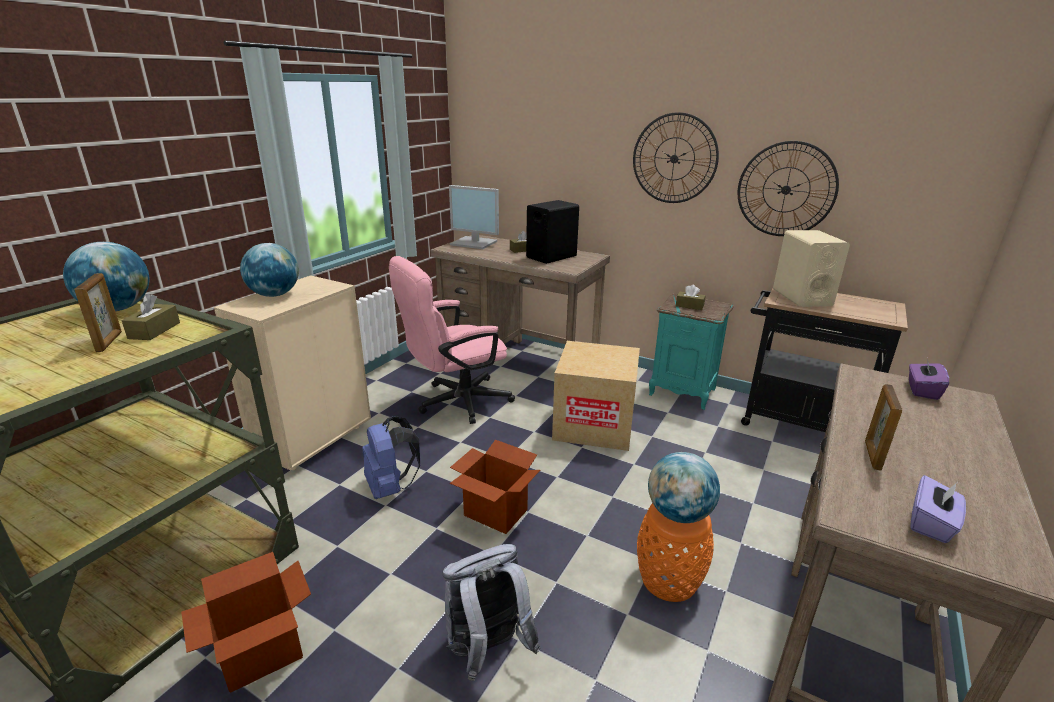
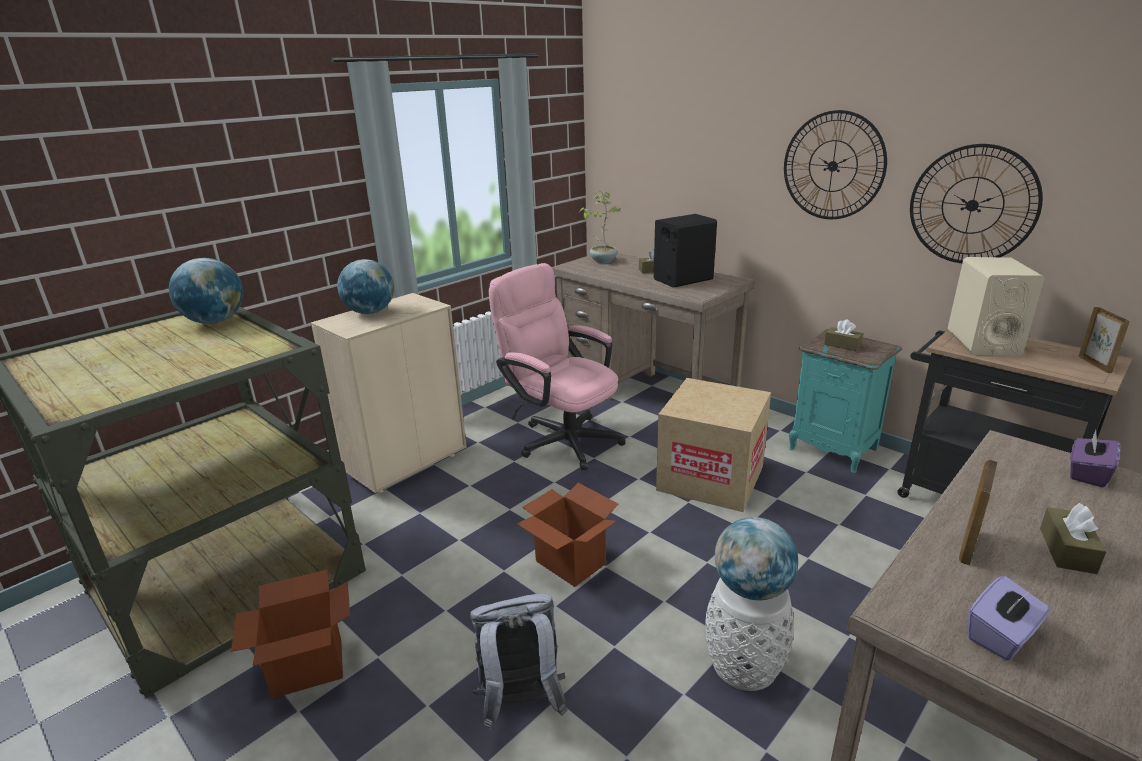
camera: 15 degrees right, 0 degrees up
picture frame [74,273,122,352] -> picture frame moved to [1078,307,1130,373]
brown tissue box [122,294,180,340] -> brown tissue box moved to [1040,503,1106,574]
blue backpack [362,416,420,499] -> none
pink office chair [389,256,515,424] -> pink office chair turned 60 degrees clockwise [489,263,625,470]
monitor [449,185,499,249] -> potted plant [580,191,620,263]
orange stool [637,503,714,602] -> white stool [705,578,794,691]

